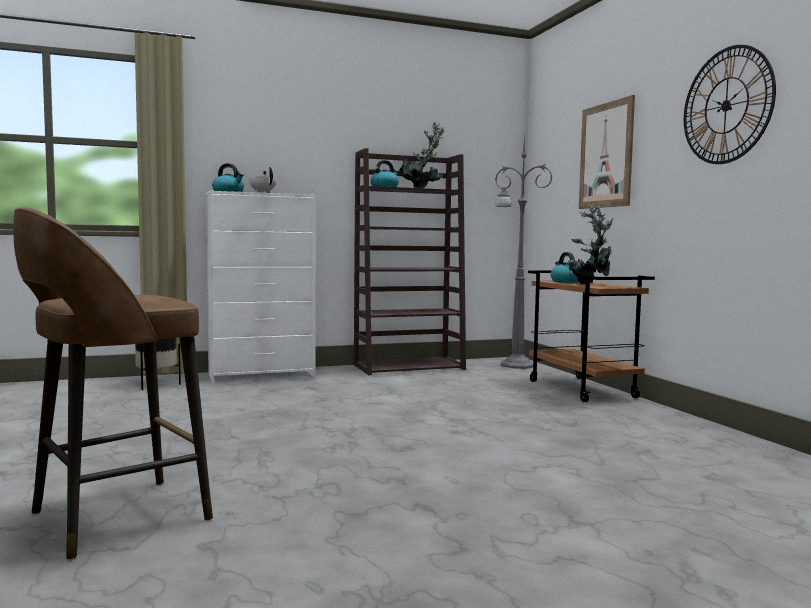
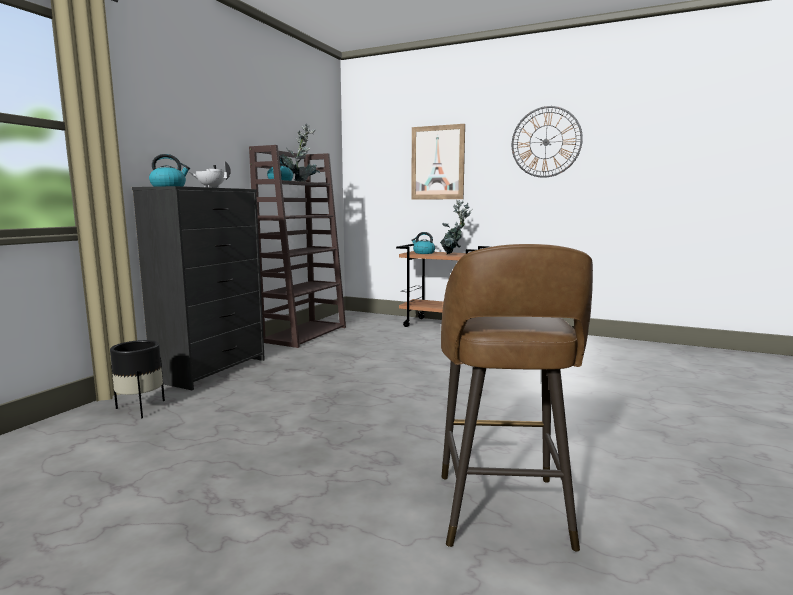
camera: 45 degrees left, 5 degrees up
white dresser [205,191,317,383] -> black dresser [132,186,265,390]
grey floor lamp [495,133,552,369] -> none

